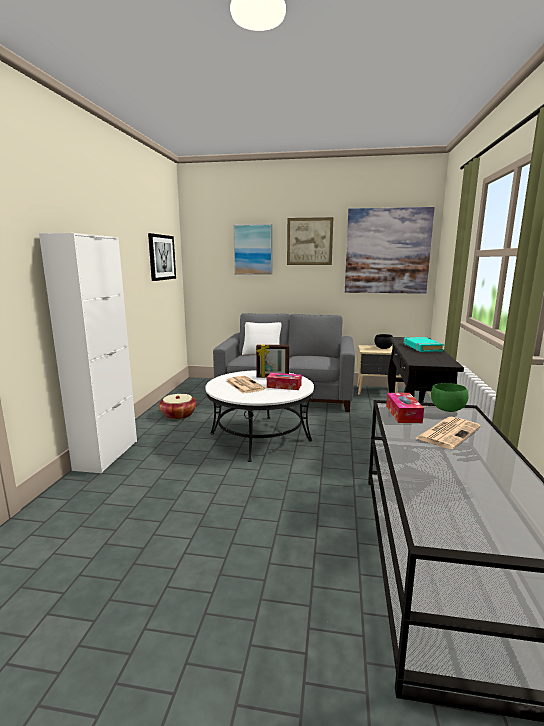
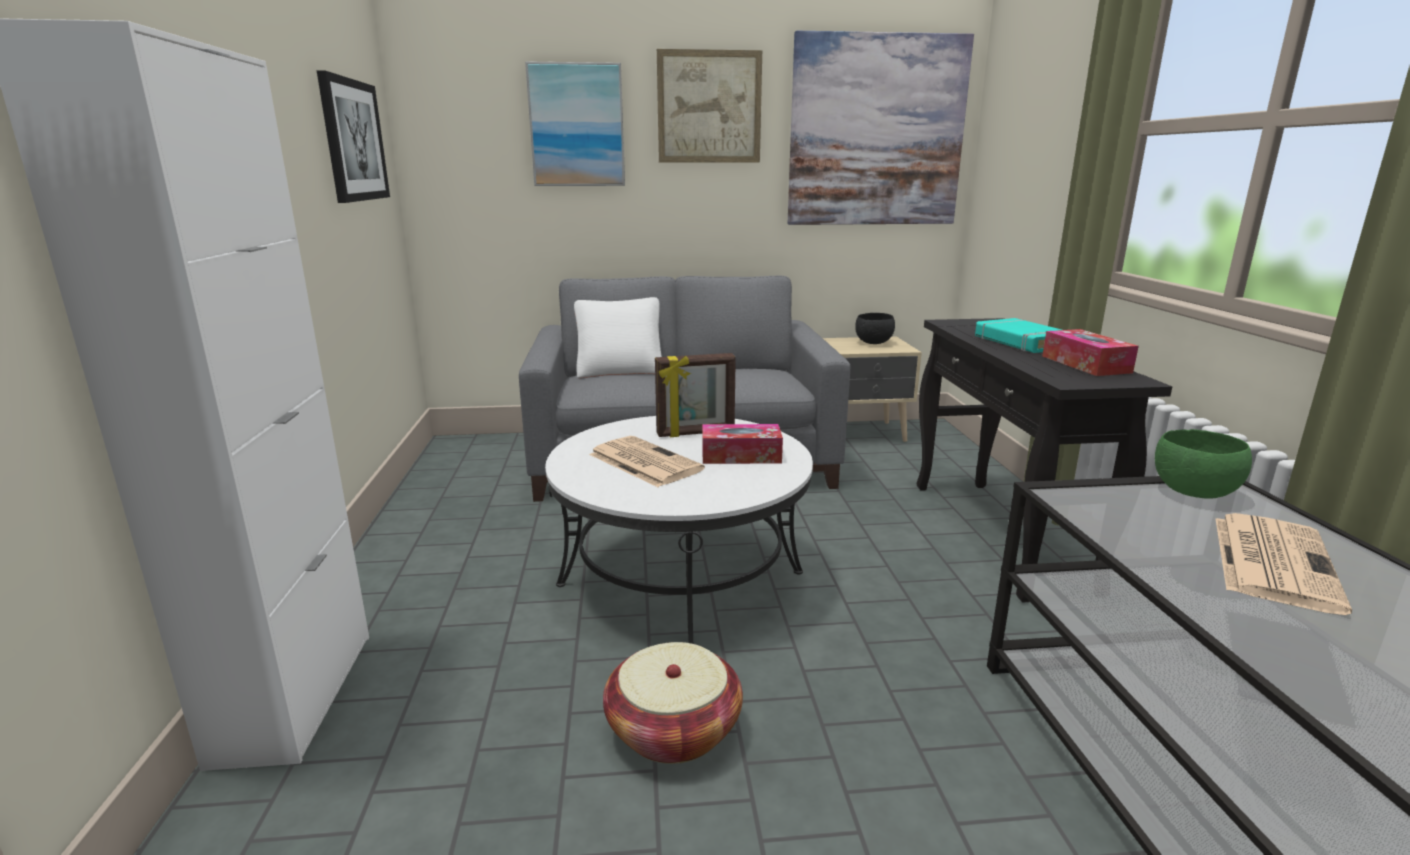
camera: 15 degrees left, 5 degrees up
basket [159,394,197,420] -> basket moved to [603,642,743,764]
tissue box [386,393,424,423] -> tissue box moved to [1042,329,1139,376]

